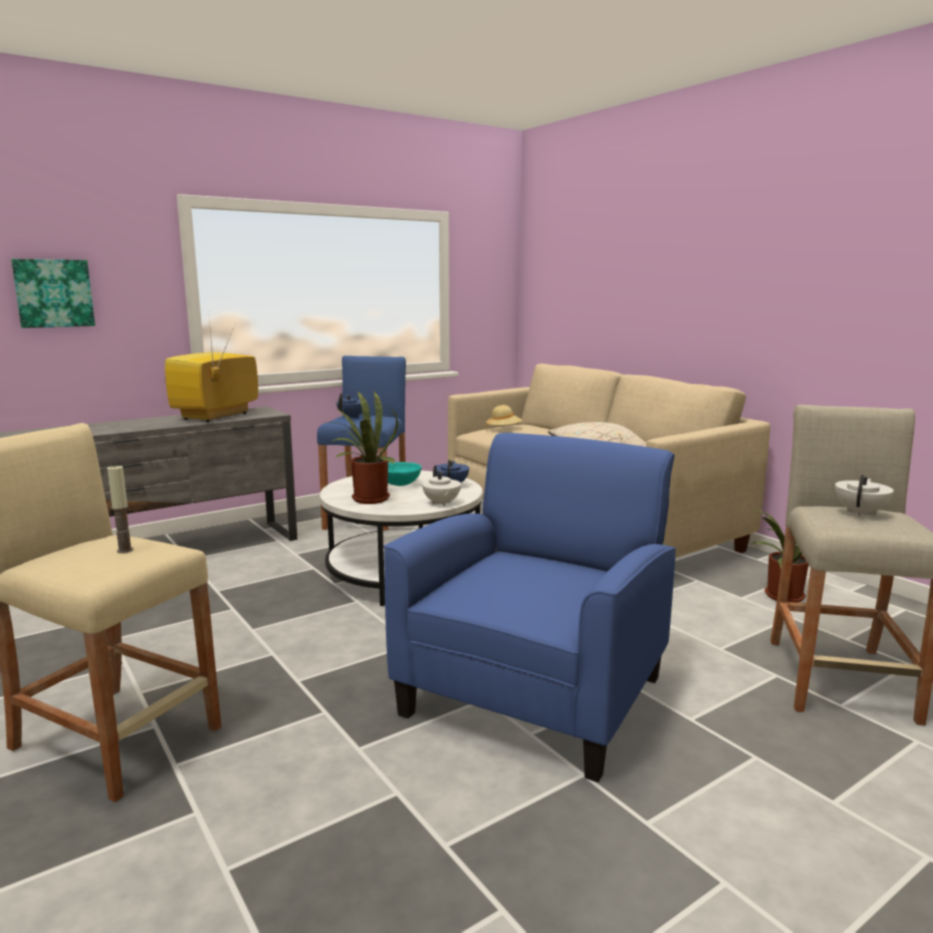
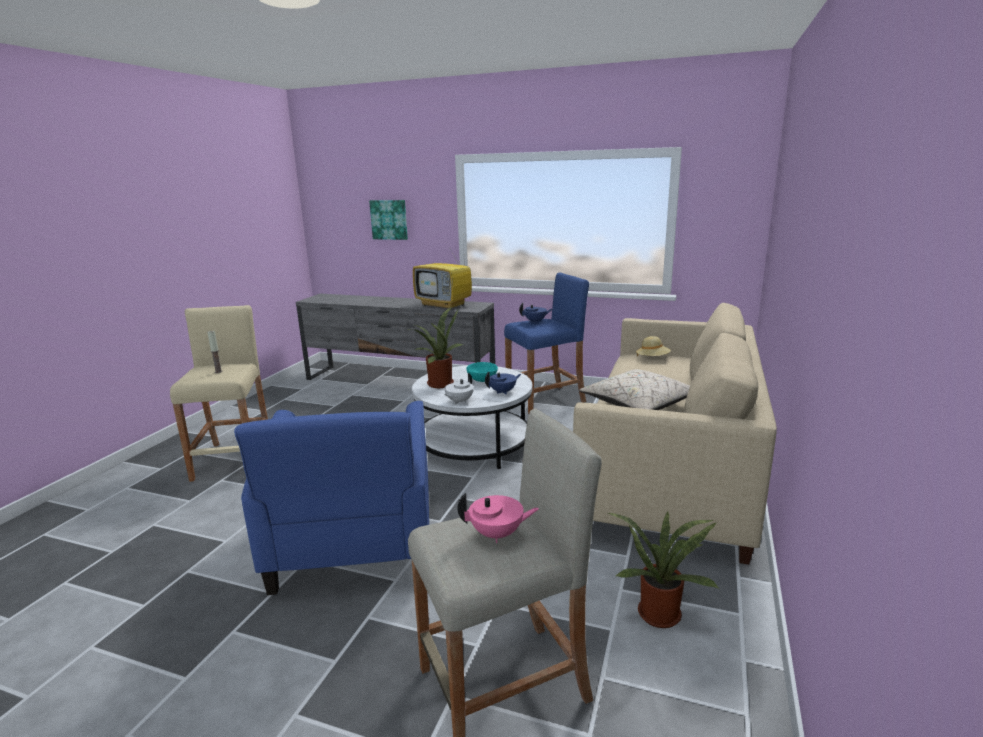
camera: 55 degrees right, 5 degrees up
television [165,321,258,422] -> television turned 135 degrees counterclockwise [413,242,472,310]
blue armchair [384,433,676,782] -> blue armchair turned 90 degrees clockwise [234,401,429,595]
white teapot [835,475,894,516] -> pink teapot [458,493,539,543]

